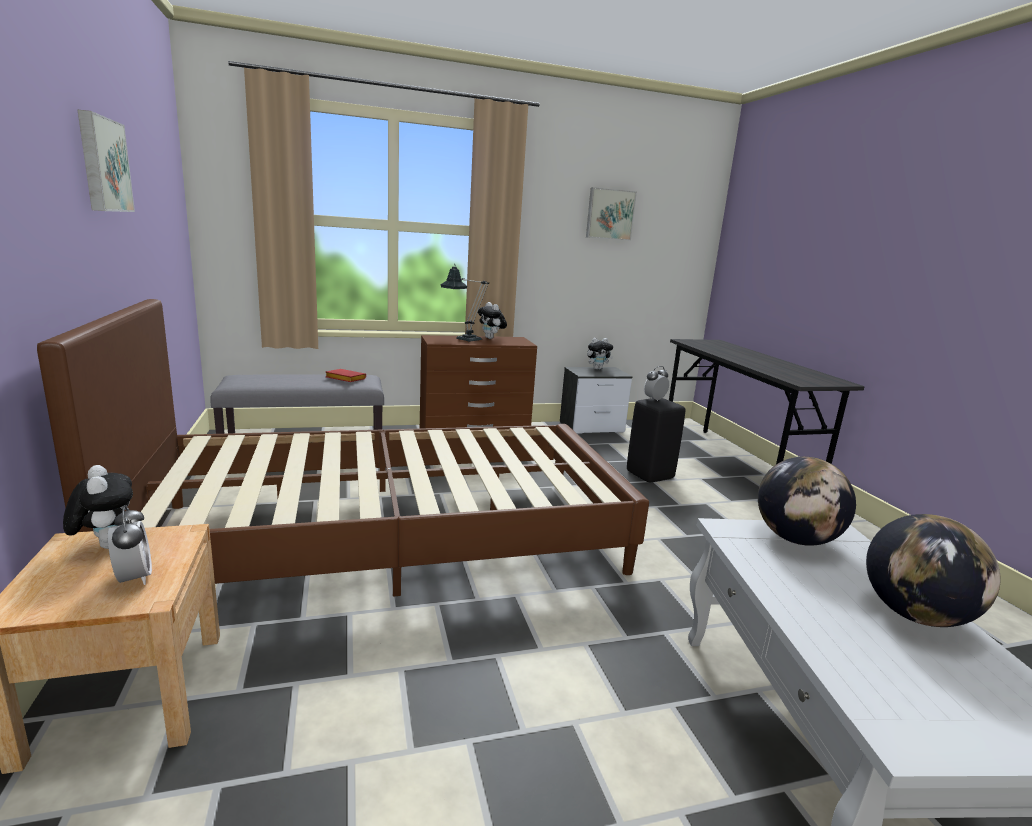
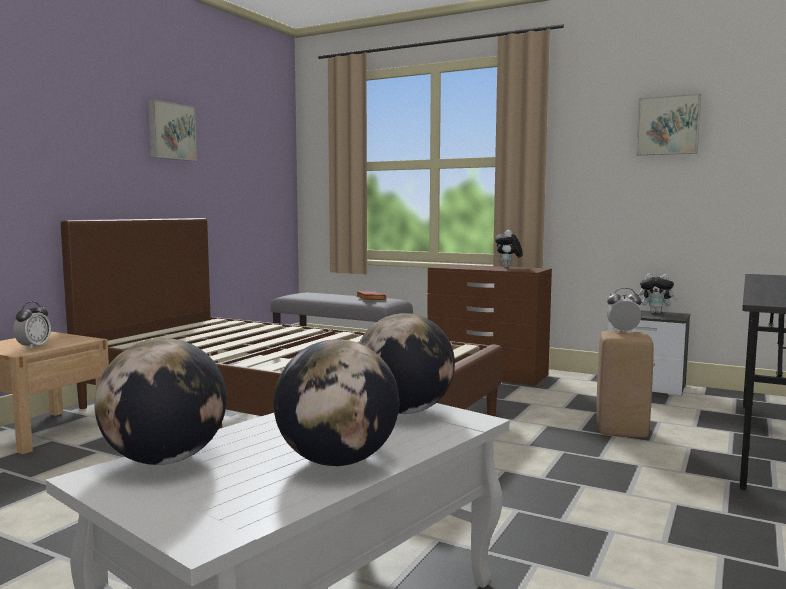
camera: 45 degrees right, 10 degrees down
plush toy [63,465,133,549] -> none
table lamp [440,265,489,342] -> none
black stool [627,398,685,482] -> beige stool [596,331,654,438]
none -> globe [94,338,227,465]

